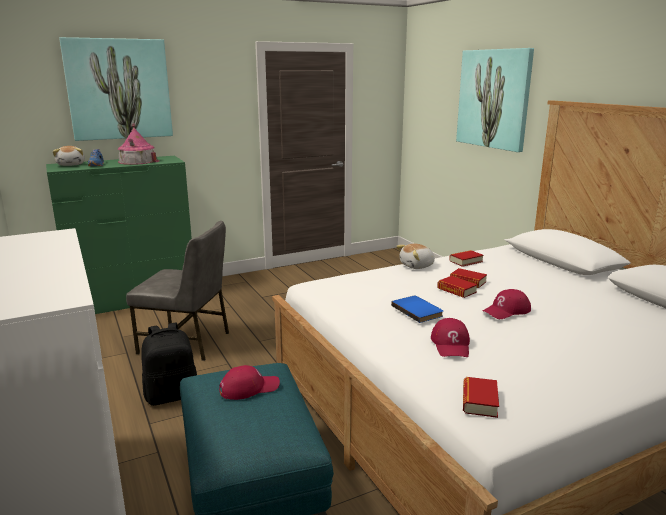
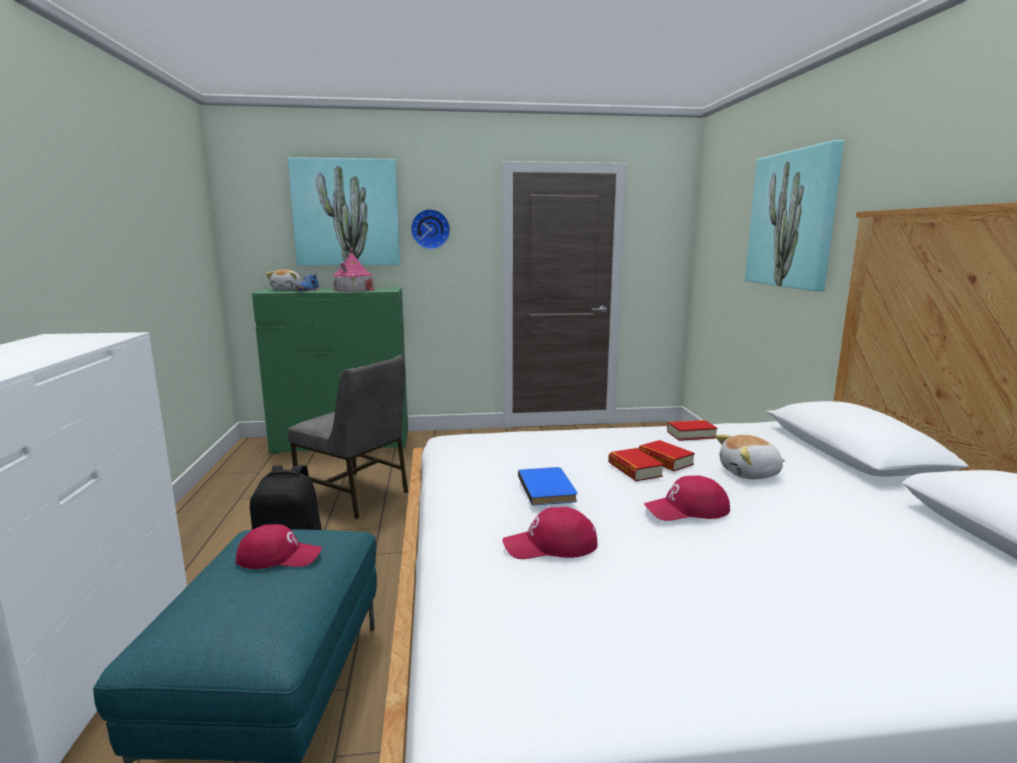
camera: 20 degrees right, 5 degrees down
plush toy [396,244,435,269] -> plush toy moved to [716,434,785,479]
red cap [431,318,470,357] -> red cap turned 60 degrees clockwise [503,507,597,559]
book [463,377,499,418] -> none
none -> wall clock [411,209,450,249]

